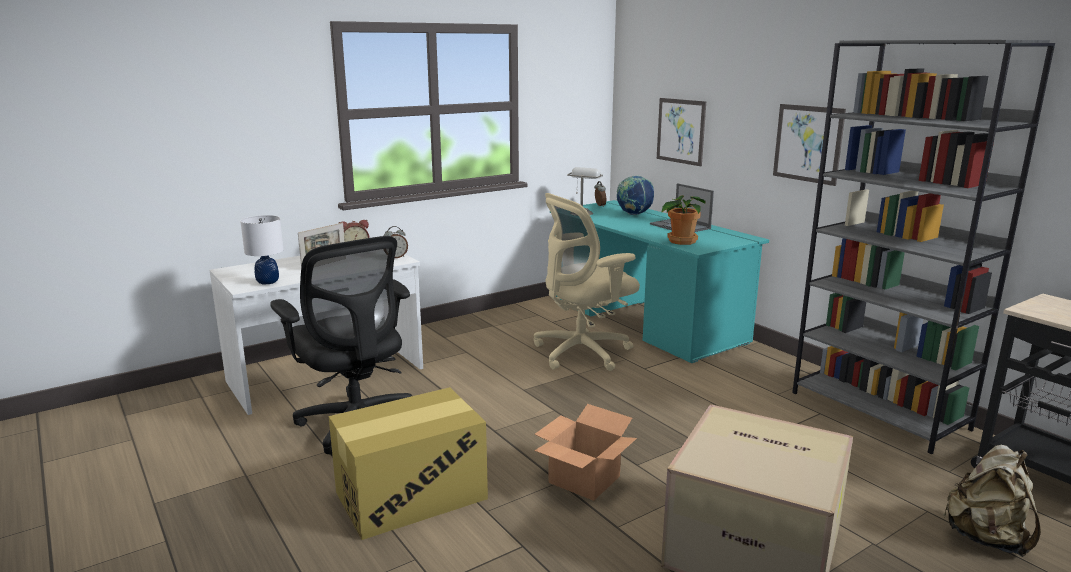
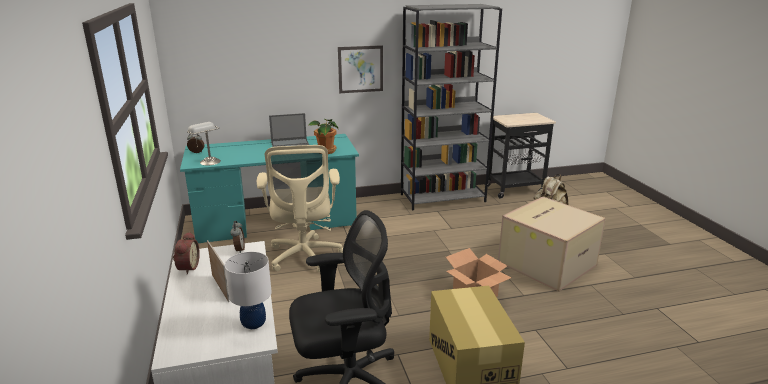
camera: 70 degrees left, 5 degrees up
globe [617,175,654,215] -> none
picture [657,98,706,166] -> none

